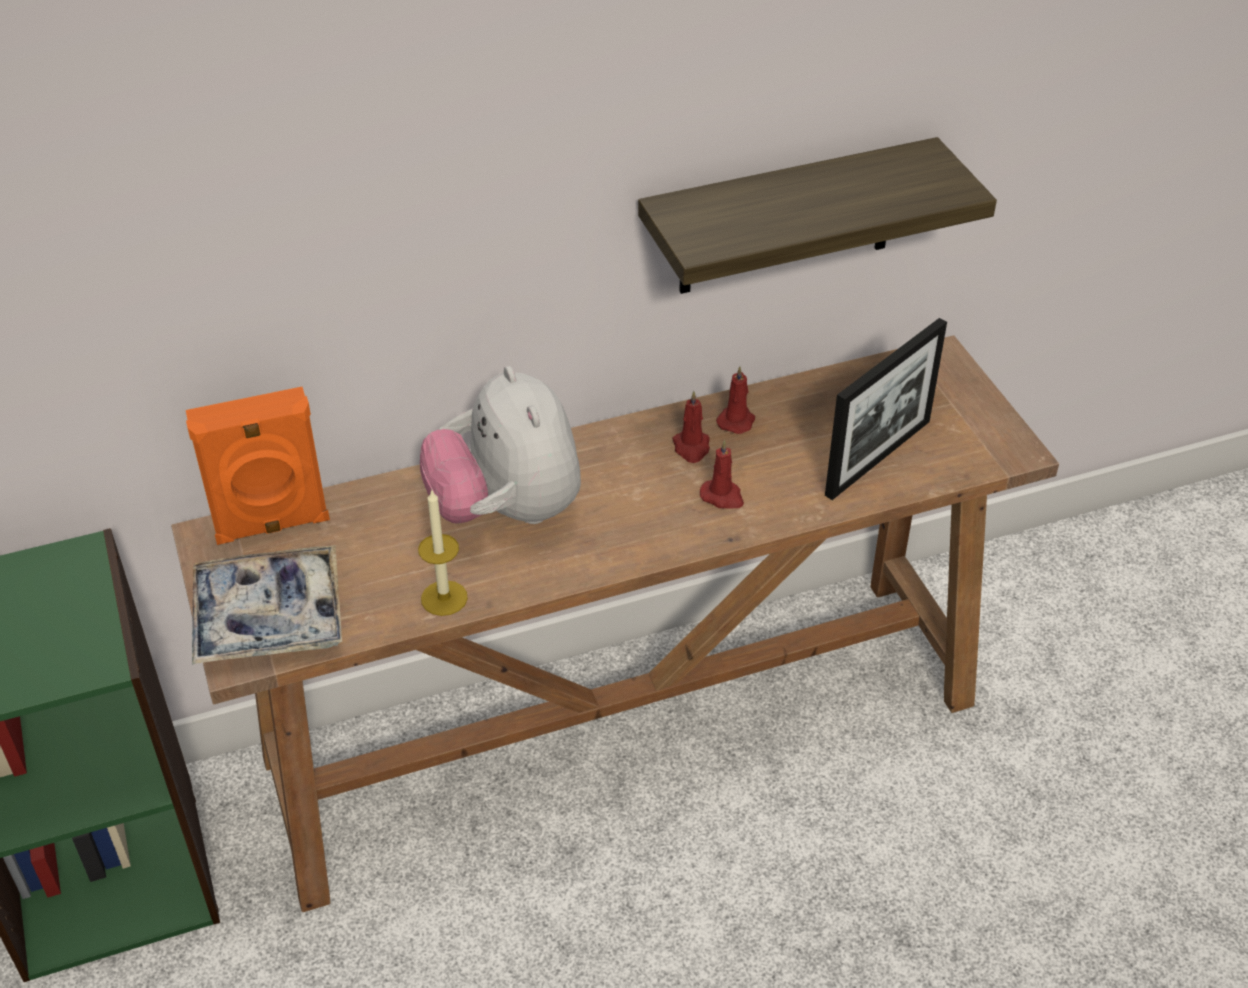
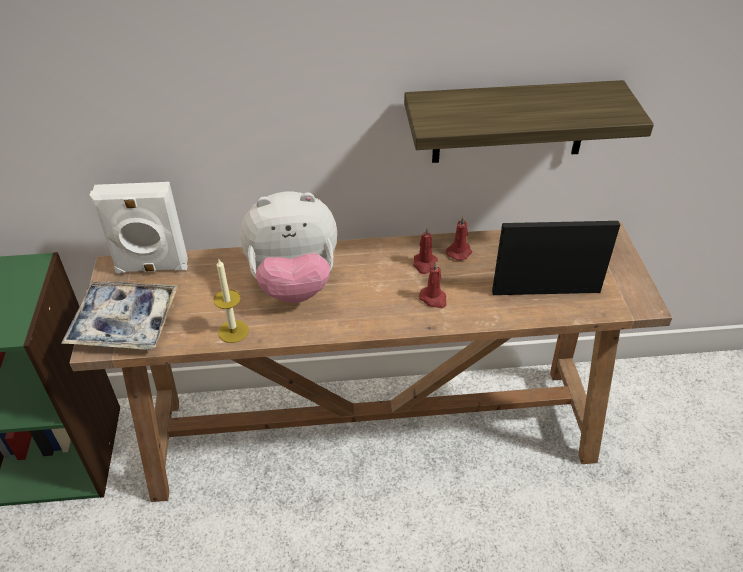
camera: 15 degrees right, 0 degrees up
orange speaker [186,387,330,545] -> white speaker [90,182,188,273]
plush toy [420,366,581,524] -> plush toy turned 90 degrees counterclockwise [240,192,337,303]
picture frame [825,318,947,500] -> picture frame turned 150 degrees counterclockwise [492,221,620,295]

